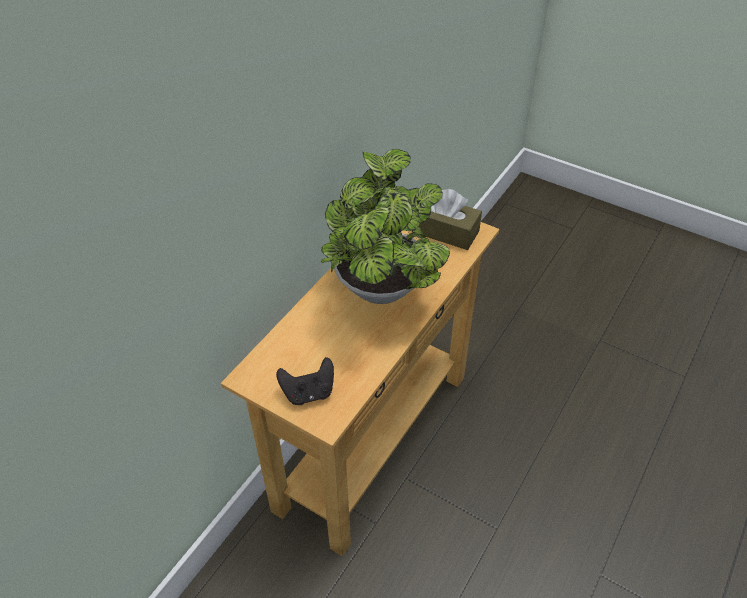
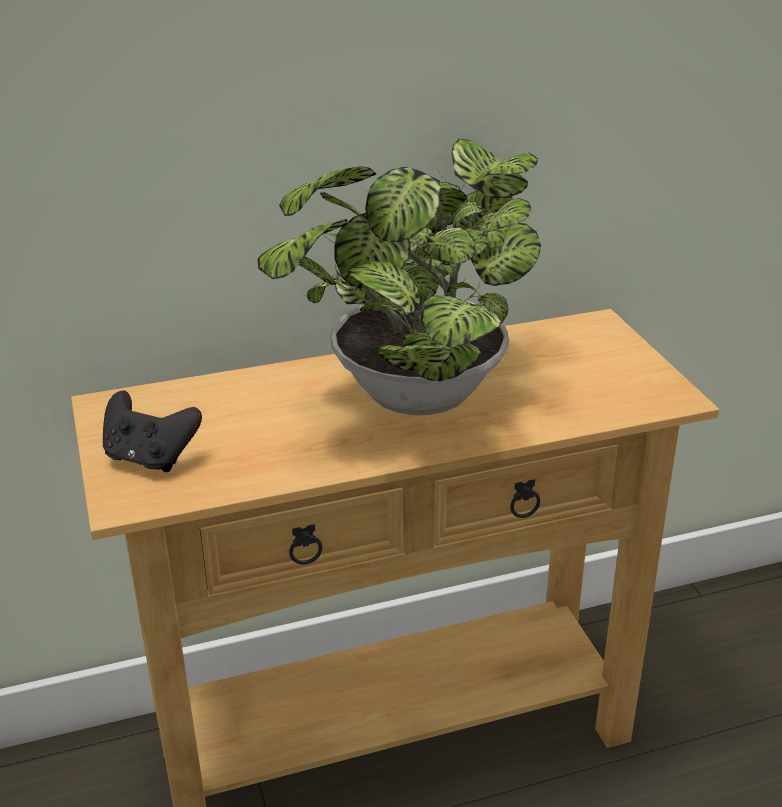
camera: 40 degrees right, 15 degrees down
brown tissue box [412,189,482,250] -> none

